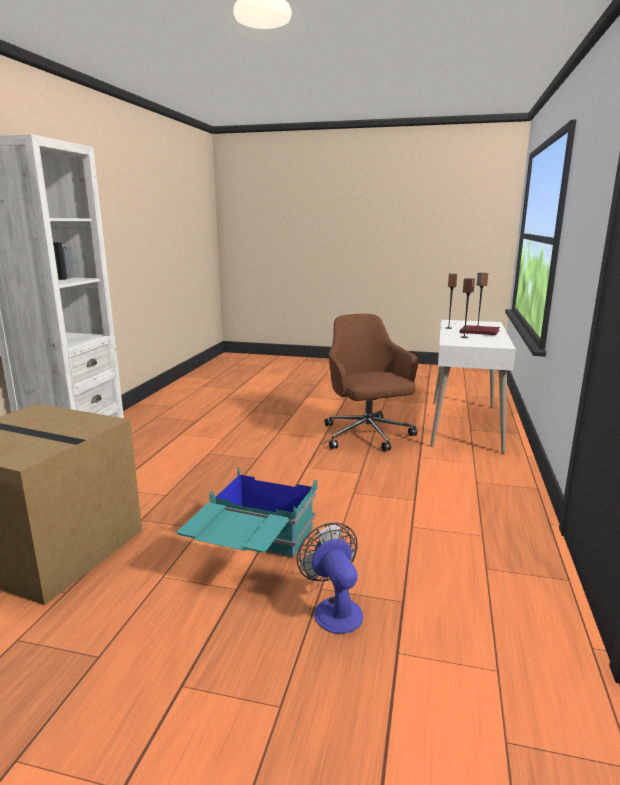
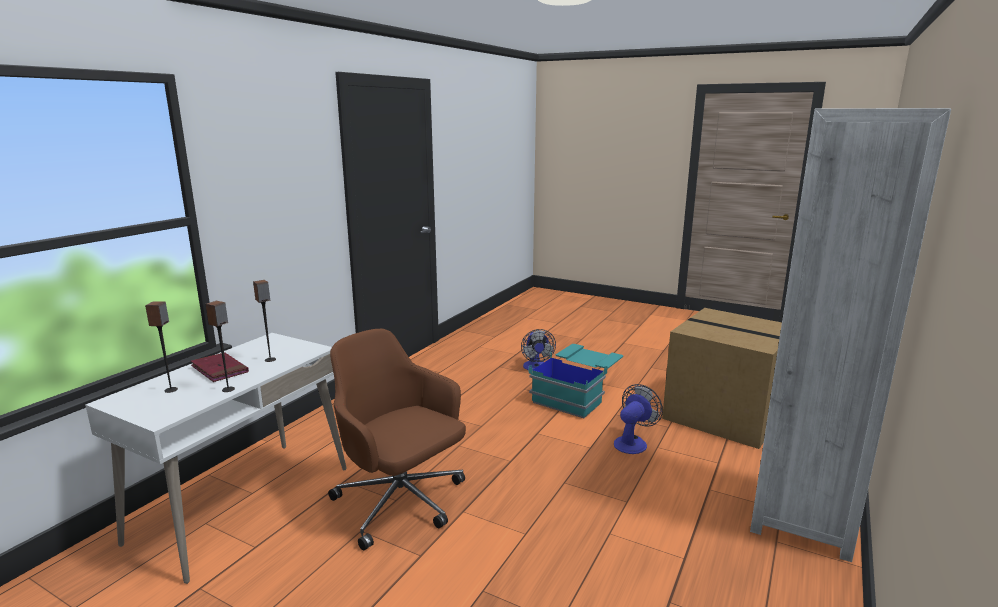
camera: 165 degrees left, 0 degrees up
brown office chair [324,314,418,451] -> brown office chair turned 135 degrees clockwise [328,329,466,551]
none -> fan [614,384,663,454]

